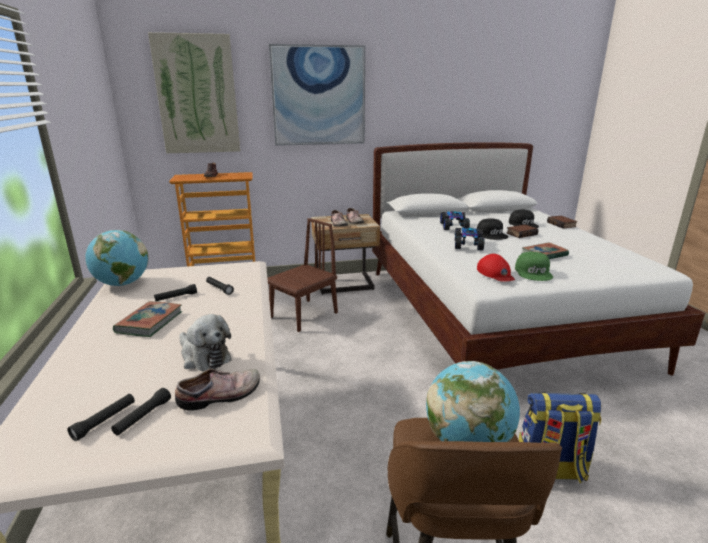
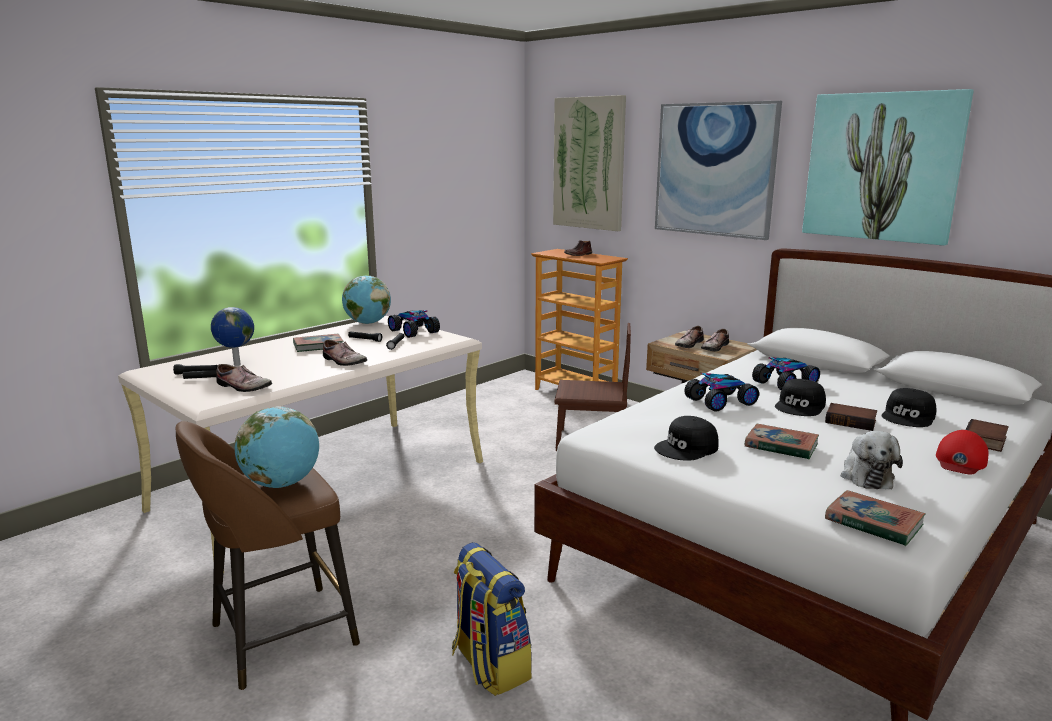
camera: 55 degrees right, 5 degrees down
plush toy [179,314,232,371] -> plush toy moved to [841,431,903,490]
red cap [477,254,515,282] -> red cap moved to [936,430,988,475]
green cap [515,252,553,281] -> black cap [654,416,719,461]
none -> globe [211,307,254,366]
none -> shoe [323,340,367,366]
none -> toy car [388,310,440,338]
none -> picture [802,89,974,246]
none -> book [825,490,926,546]

